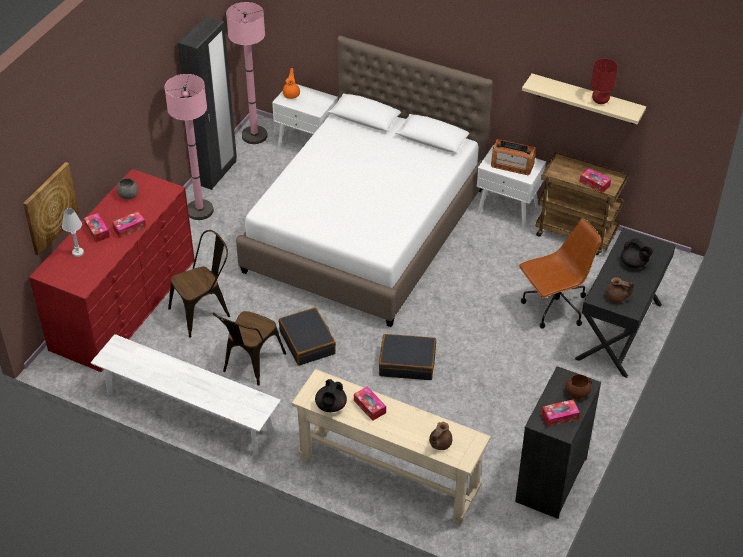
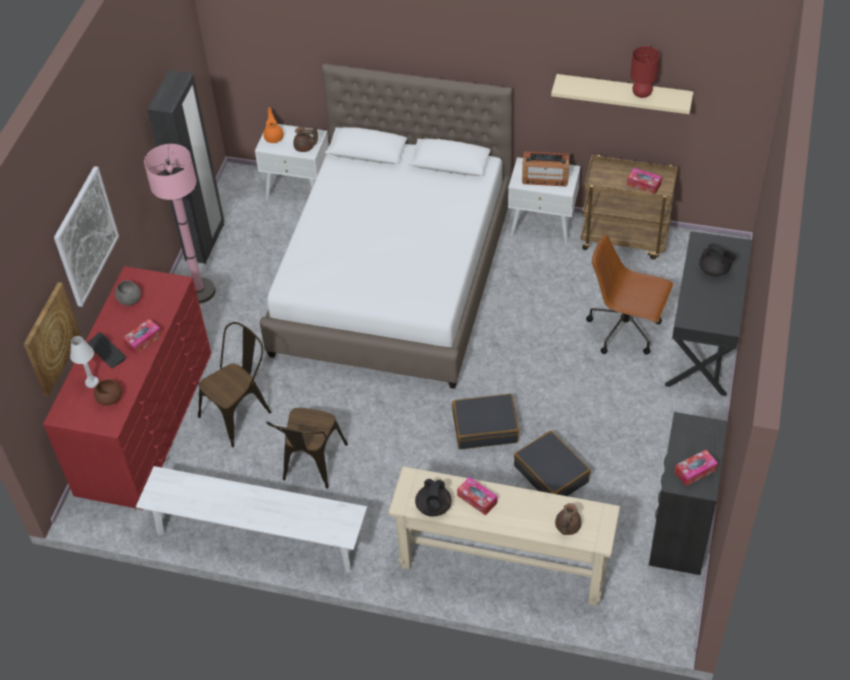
camera: 10 degrees left, 5 degrees up
tissue box [84,213,110,242] -> keyboard [88,332,126,368]
pink floor lamp [226,2,268,144] -> none
black suitcase [279,307,336,366] -> black suitcase moved to [514,431,591,496]
brown office chair [519,218,602,329] -> brown office chair turned 120 degrees counterclockwise [586,234,673,355]
brown bowl [566,374,592,399] -> brown bowl moved to [94,379,122,406]
brown teapot [605,277,635,303] -> brown teapot moved to [293,127,318,152]
none -> picture [54,166,119,307]

